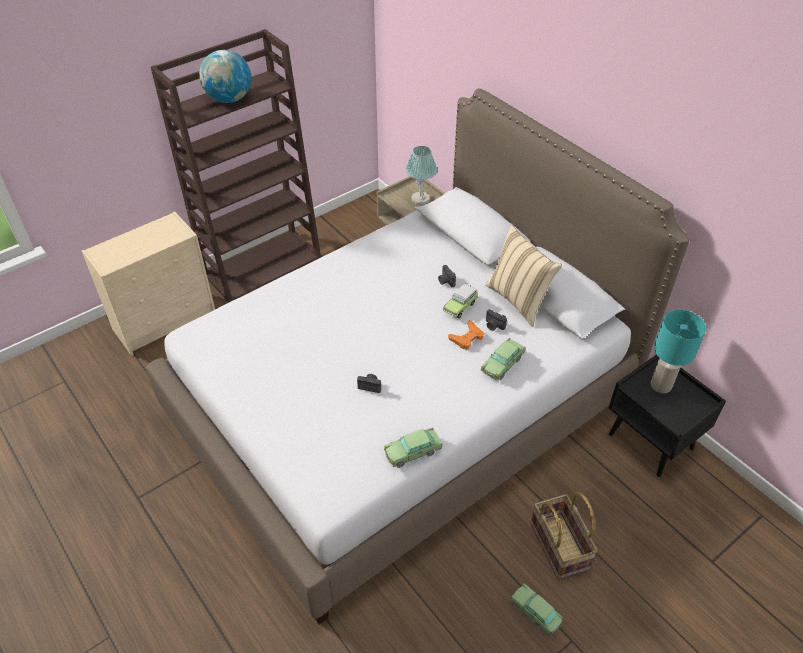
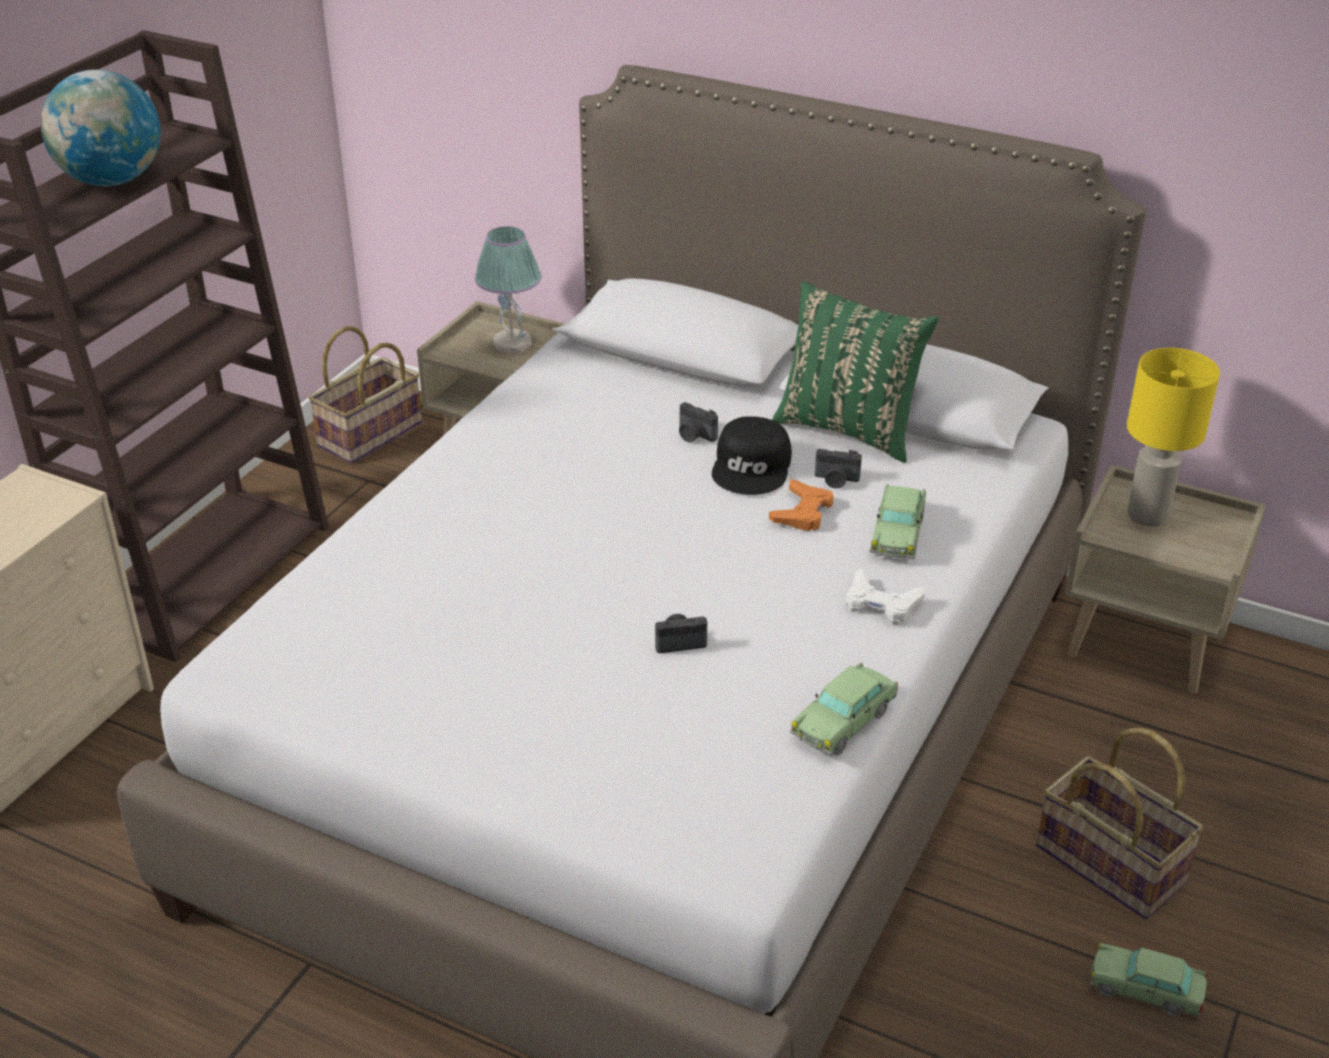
camera: 25 degrees left, 10 degrees down
toy car [443,283,478,318] -> black cap [712,417,792,495]
beige pillow [486,225,562,327] -> green pillow [772,281,939,463]
black nightstand [609,354,726,477] -> beige nightstand [1065,465,1266,694]
turquoise table lamp [651,309,706,393] -> yellow table lamp [1127,348,1220,527]
none -> basket [308,326,422,463]
none -> white game controller [846,568,925,625]

